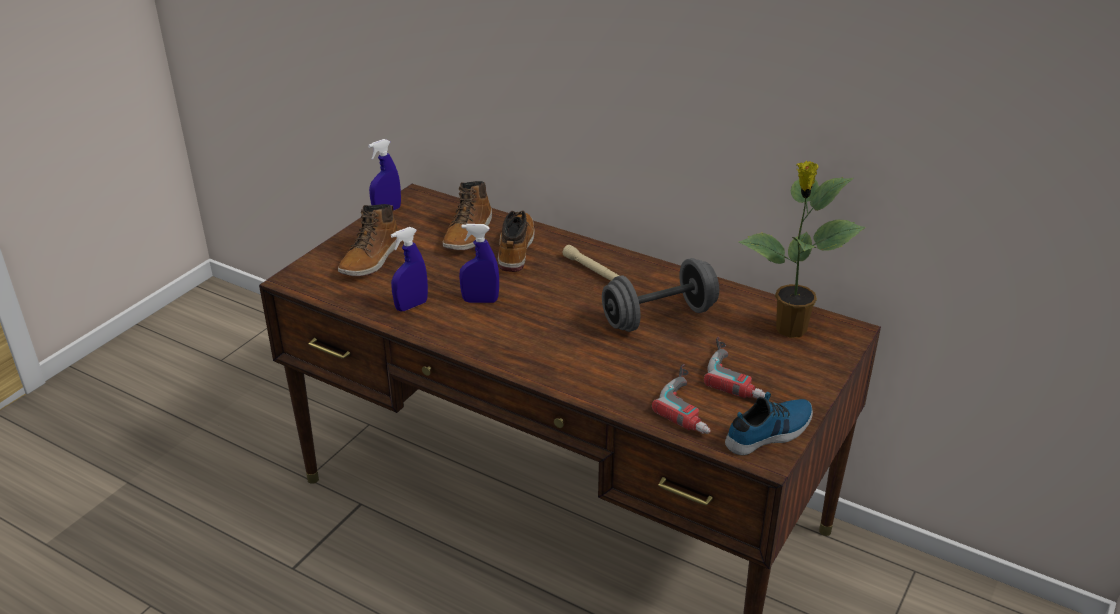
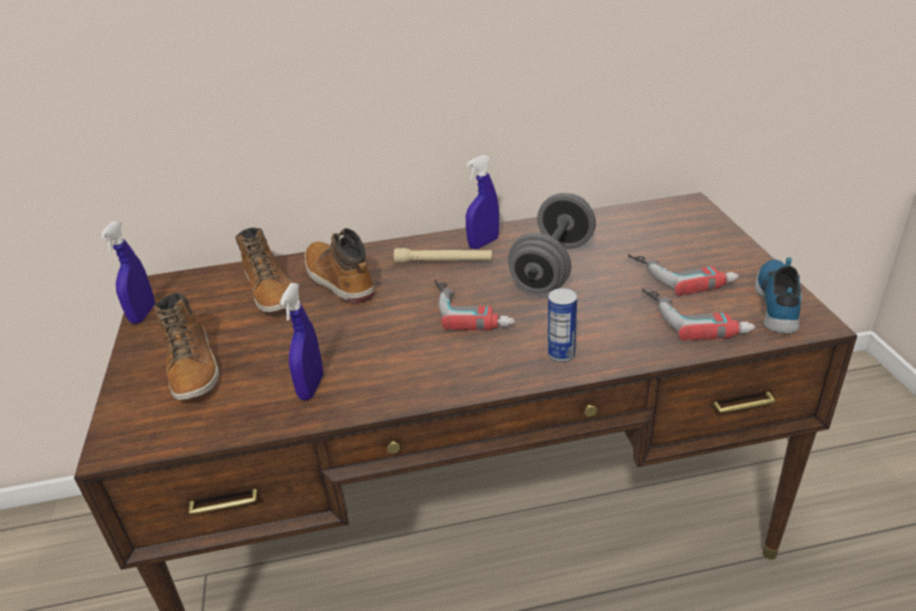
camera: 40 degrees left, 0 degrees up
blue spray bottle [459,224,499,303] -> blue spray bottle moved to [466,155,499,249]
potted plant [739,161,865,338] -> none
none -> power drill [434,279,515,331]
none -> can [548,288,577,363]

